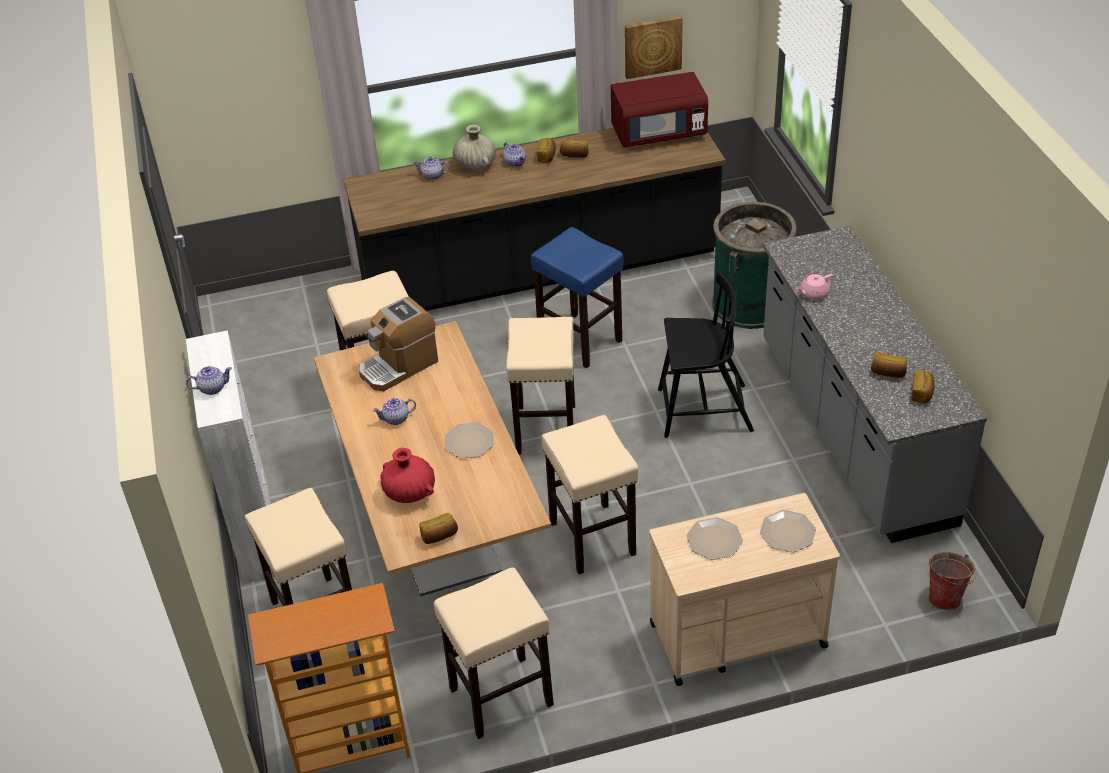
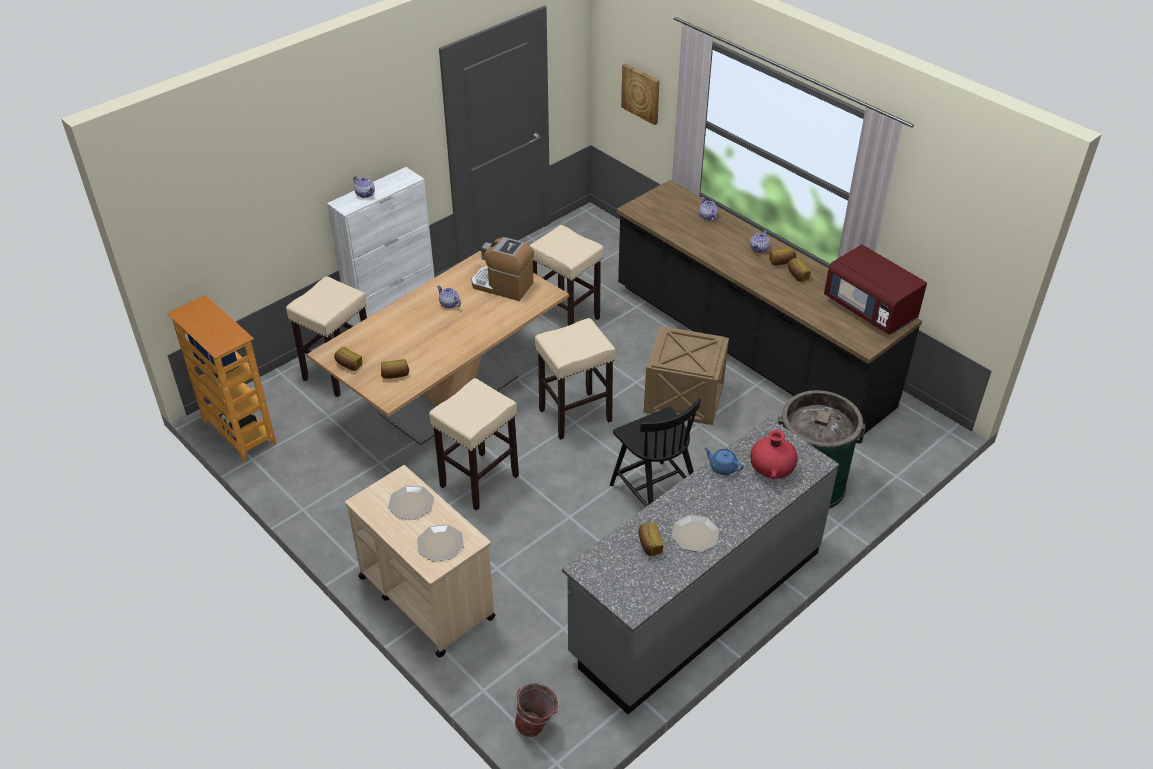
camera: 60 degrees right, 0 degrees up
red vase [380,448,435,503] -> red vase moved to [750,430,798,479]
beige stool [434,567,554,739] -> none
plate [445,422,494,458] -> plate moved to [672,514,720,552]
beige vase [453,125,496,171] -> none
blue stool [531,227,623,368] -> crate [644,326,729,425]
picture [625,16,683,79] -> picture moved to [621,64,660,125]
pink teapot [796,273,833,300] -> blue teapot [704,447,744,475]
bread [911,370,935,403] -> bread moved to [381,359,409,379]

